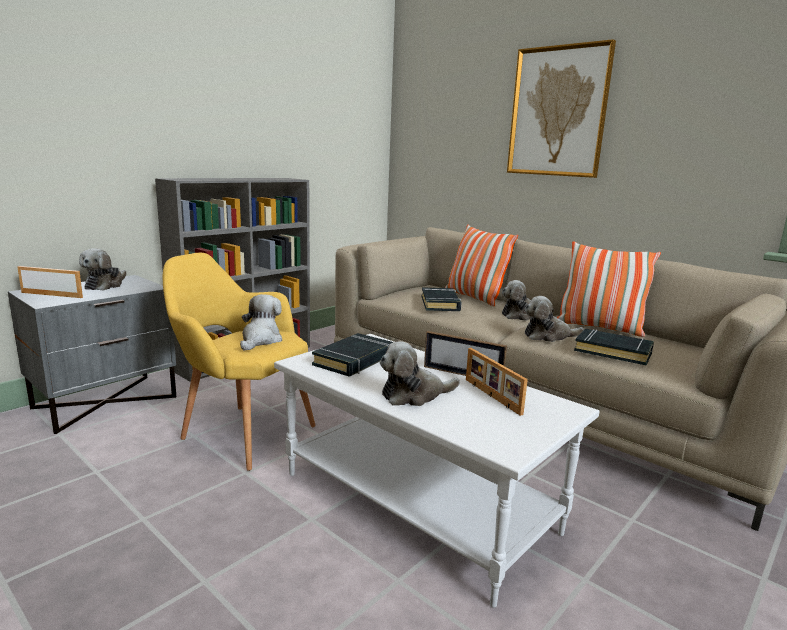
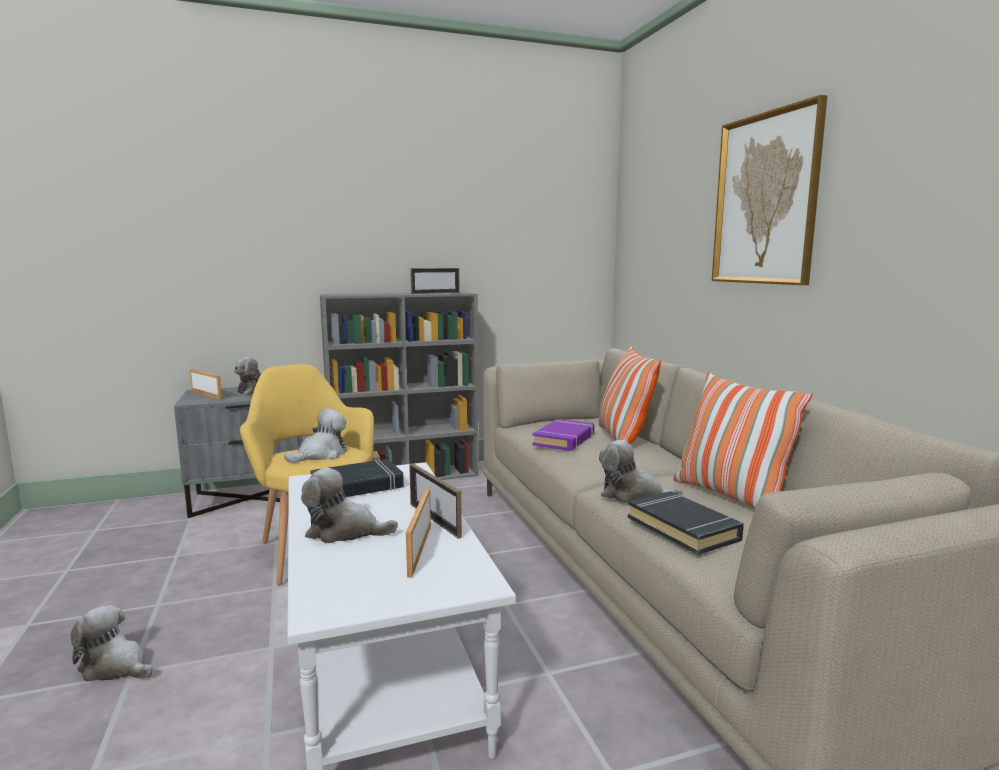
camera: 30 degrees right, 5 degrees down
black book [422,287,462,311] -> purple book [532,419,594,451]
plush toy [502,280,554,321] -> plush toy moved to [70,605,153,682]
none -> picture frame [410,268,460,294]

